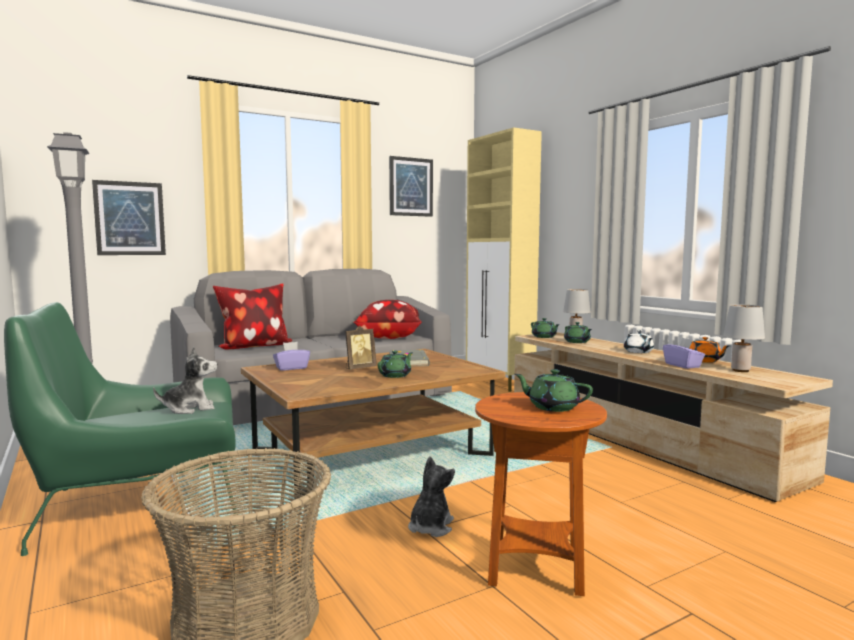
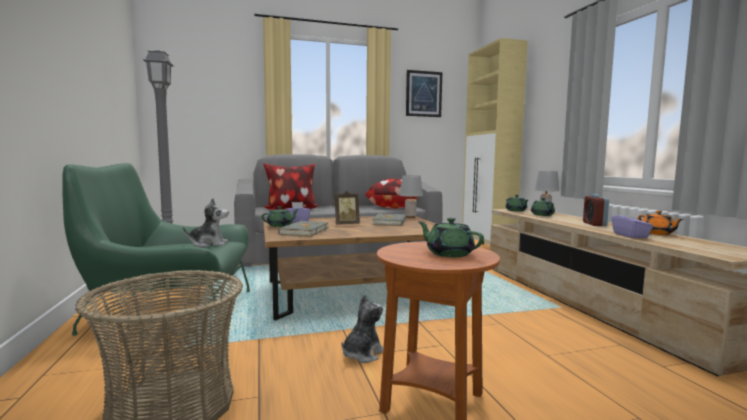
camera: 15 degrees right, 0 degrees up
picture [92,180,166,255] -> none
green teapot [378,351,413,378] -> green teapot moved to [261,206,299,227]
white teapot [624,330,654,353] -> alarm clock [583,194,609,226]
grey table lamp [723,304,765,372] -> grey table lamp moved to [400,175,423,218]
none -> grey book [278,221,329,236]

